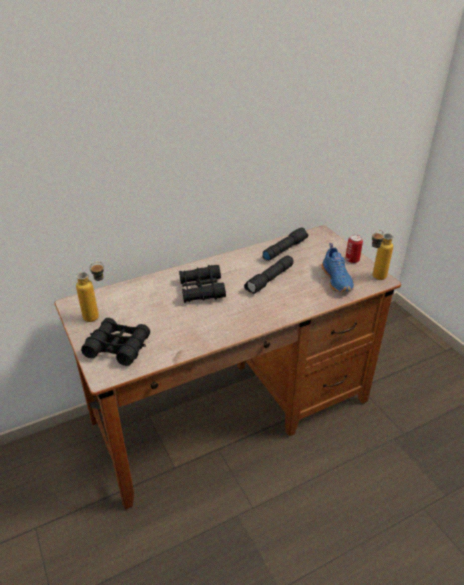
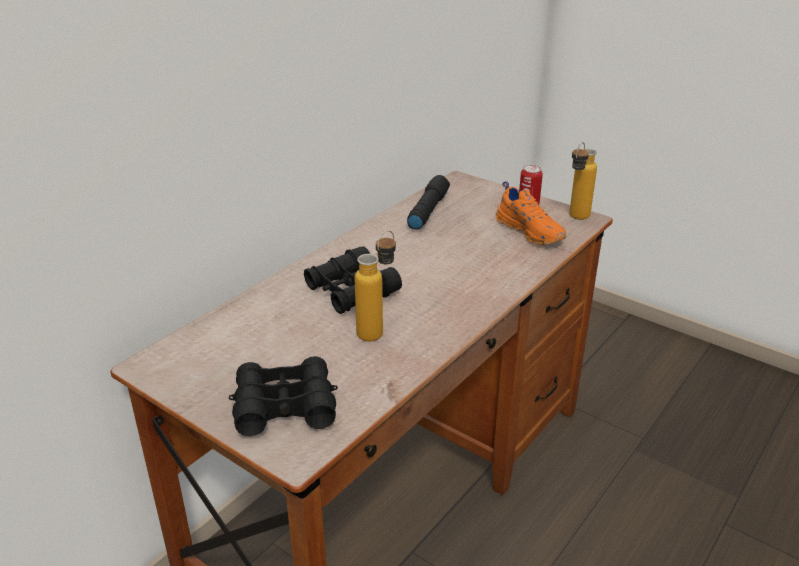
camera: 25 degrees left, 5 degrees down
bottle [76,262,104,322] -> bottle moved to [354,231,396,341]
black flashlight [244,255,293,294] -> none
blue shoe [321,243,354,292] -> orange shoe [495,181,567,245]

